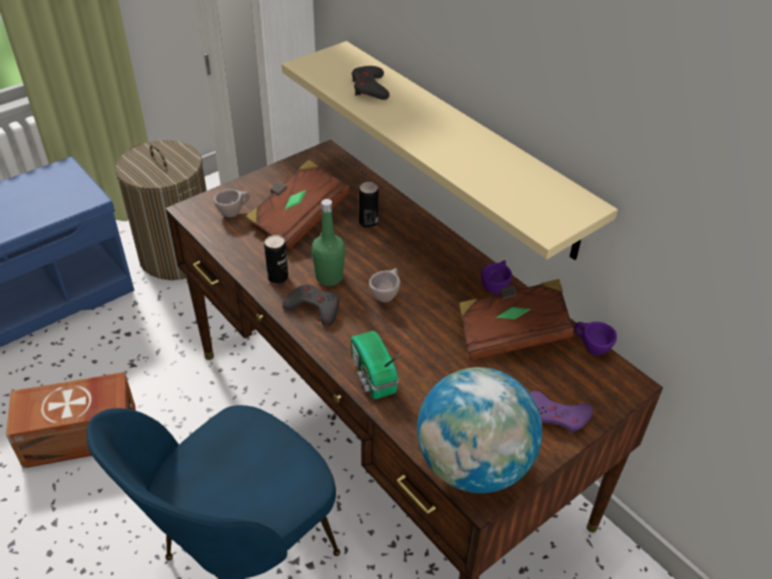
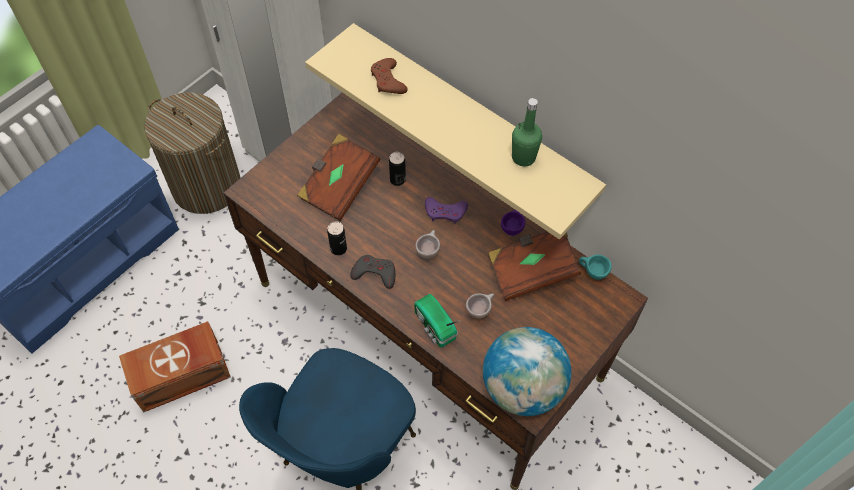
camera: 10 degrees left, 15 degrees up
beige cup [214,189,250,217] -> beige cup moved to [466,293,495,319]
green bottle [311,199,345,286] -> green bottle moved to [512,98,542,166]
grey game controller [352,66,390,100] -> brown game controller [371,58,408,94]
purple game controller [530,390,593,435] -> purple game controller moved to [425,197,468,224]
purple cup [574,322,617,355] -> turquoise cup [579,254,612,280]

